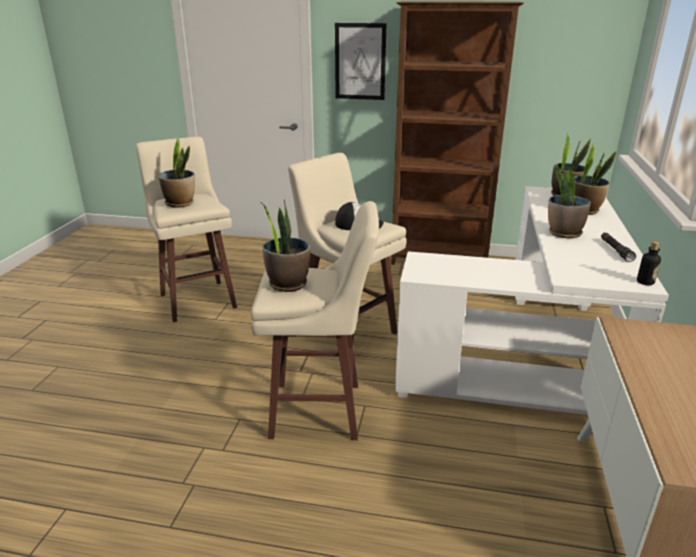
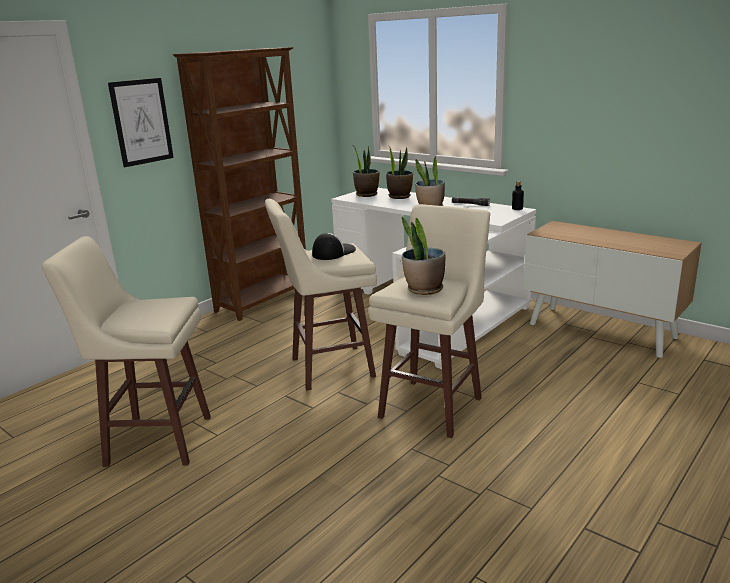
camera: 60 degrees left, 5 degrees down
potted plant [159,137,195,208] -> none

